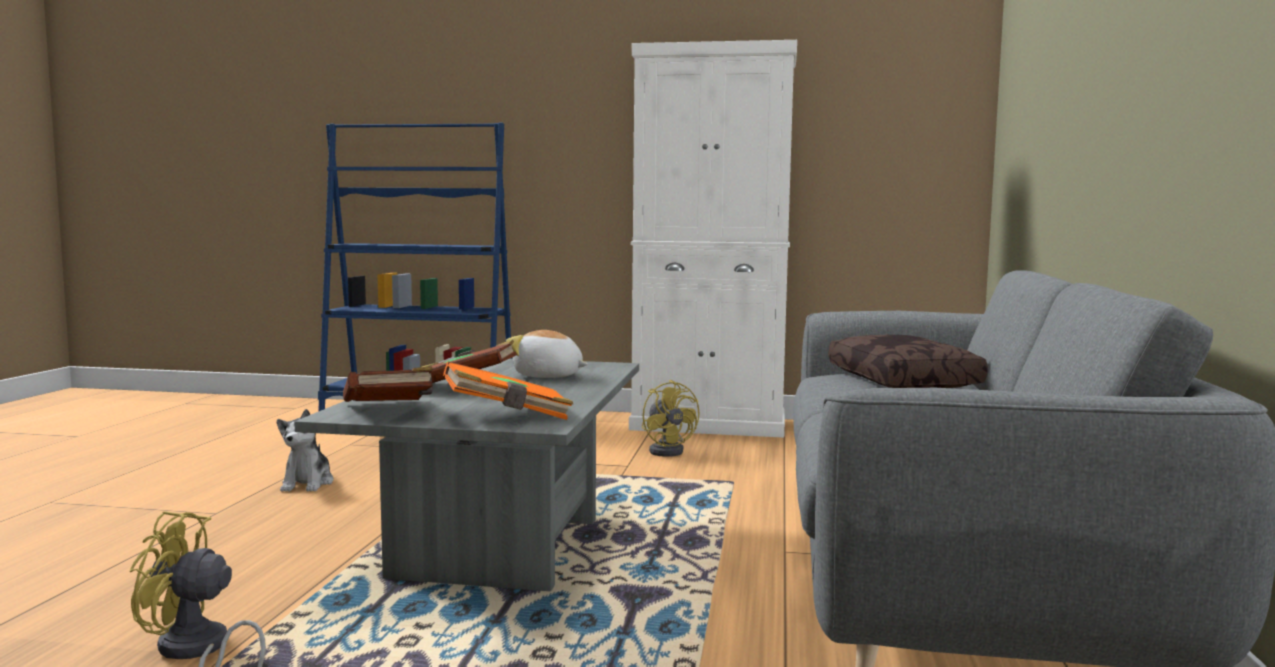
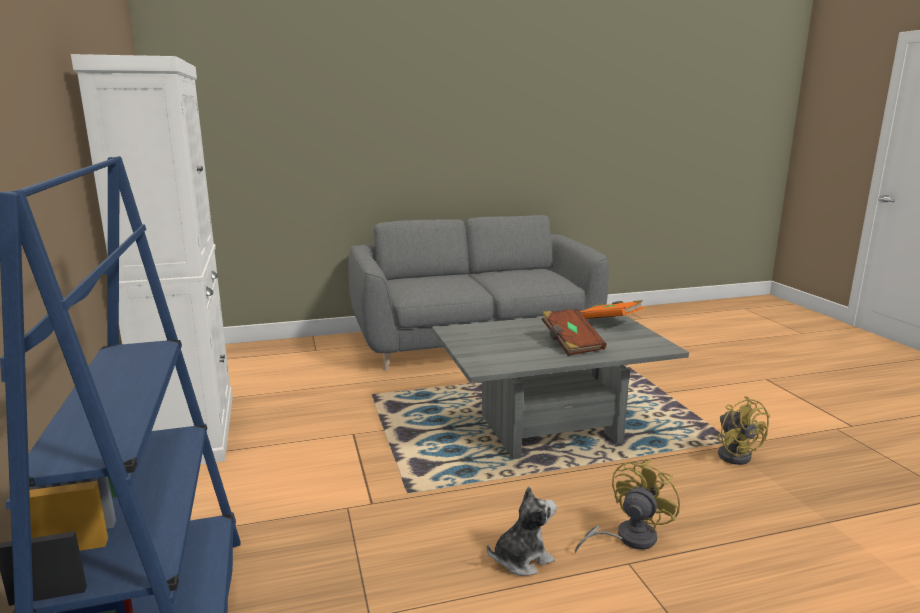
camera: 115 degrees left, 10 degrees up
brown book [343,366,433,402] -> none
plush toy [506,330,588,378] -> none
yellow fan [642,380,700,457] -> yellow fan moved to [575,459,680,553]
brown pillow [829,335,988,388] -> none

